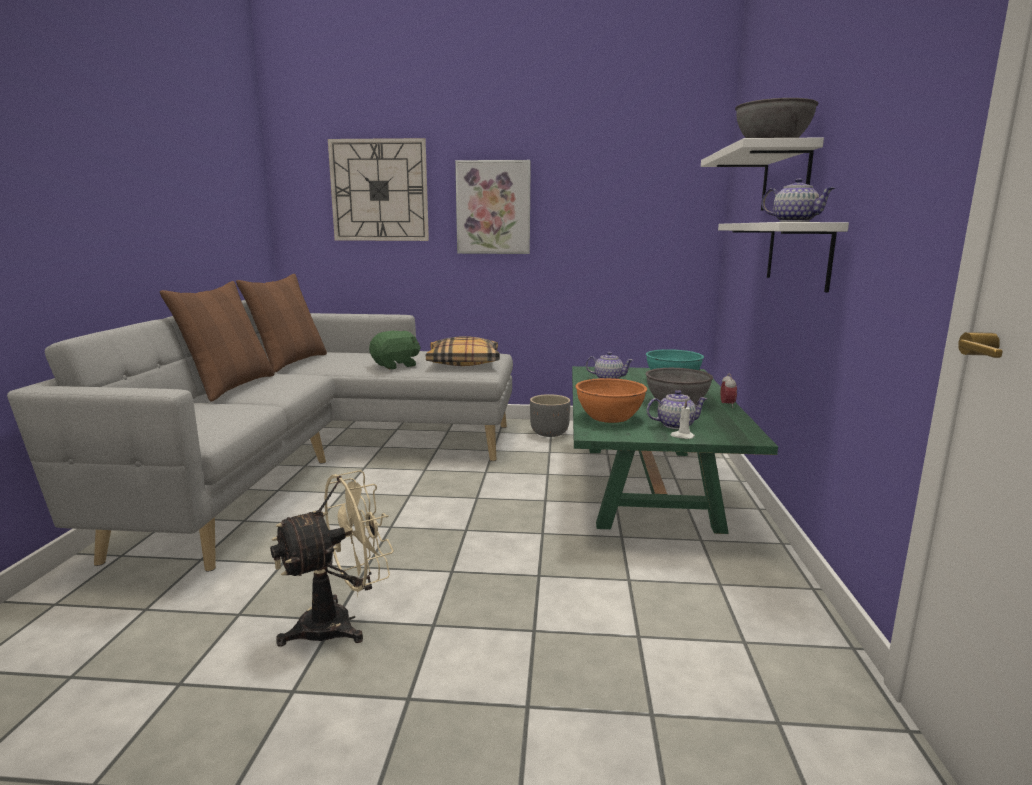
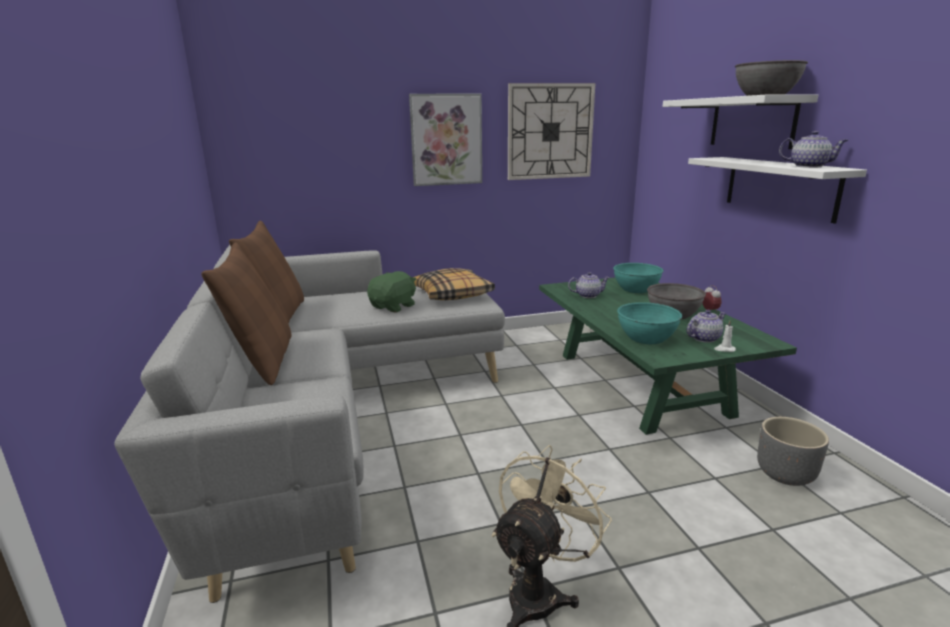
camera: 20 degrees left, 5 degrees up
wall clock [328,138,429,241] -> wall clock moved to [508,83,595,180]
grey planter [530,394,570,437] -> grey planter moved to [757,417,829,486]
orange bowl [575,378,647,423] -> turquoise bowl [617,302,682,344]

